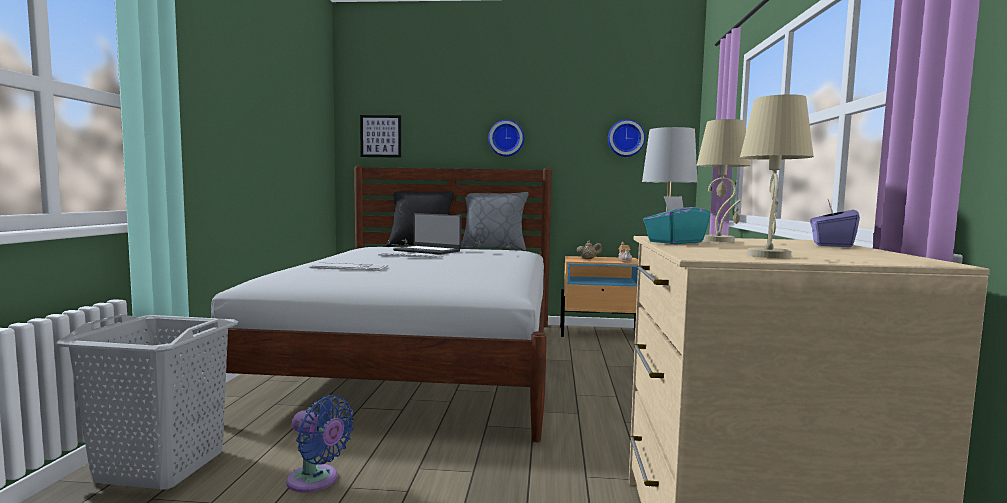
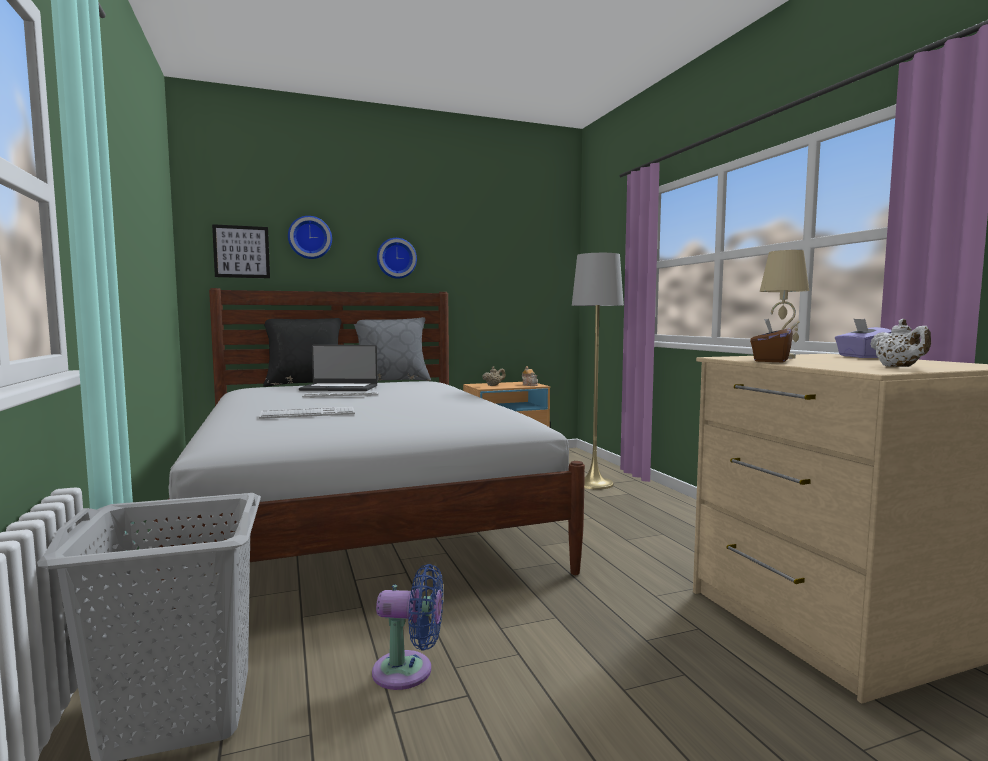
camera: 25 degrees left, 0 degrees up
wall clock [608,119,645,157] -> wall clock moved to [288,216,332,259]
turquoise tissue box [643,196,710,244] -> brown tissue box [750,319,793,363]
beige table lamp [740,94,814,258] -> white teapot [870,319,931,367]

